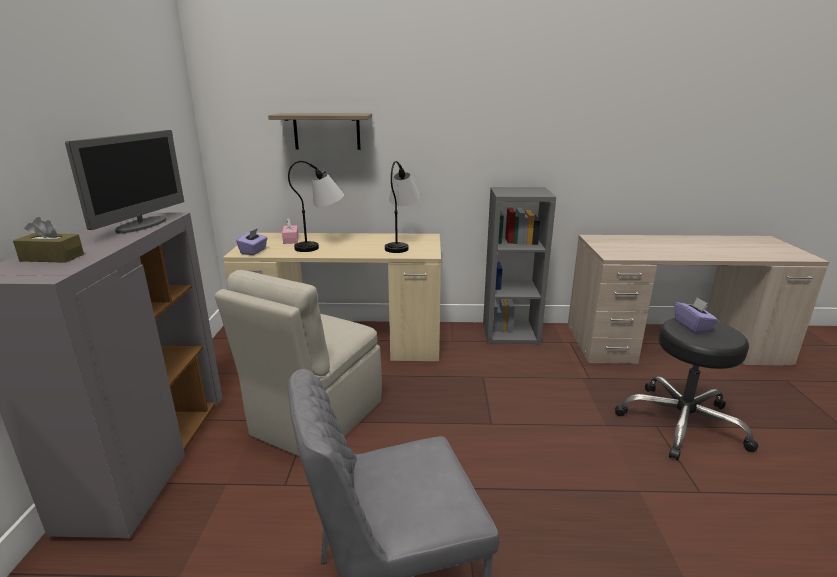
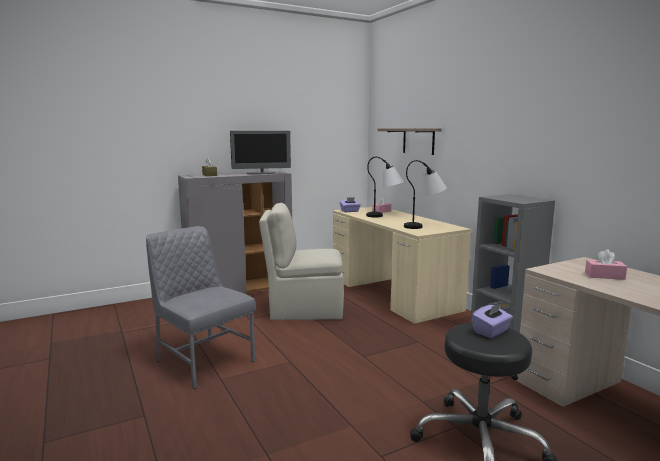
camera: 60 degrees right, 10 degrees down
none -> pink tissue box [585,249,627,280]

